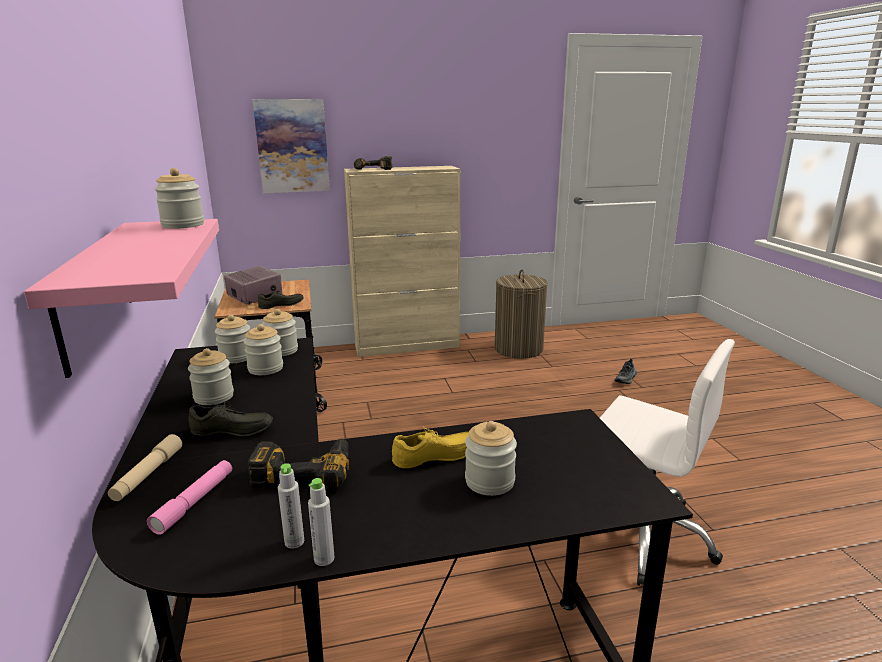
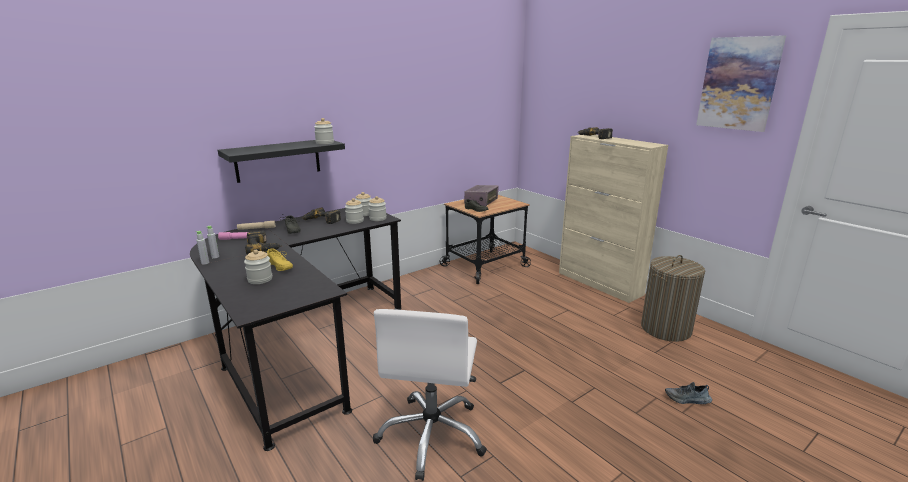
camera: 65 degrees right, 0 degrees up
pink shelf [24,219,219,378] -> black shelf [218,140,345,183]
jar [188,348,234,405] -> power drill [301,207,341,224]
picture [252,99,330,193] -> picture moved to [696,35,786,132]

